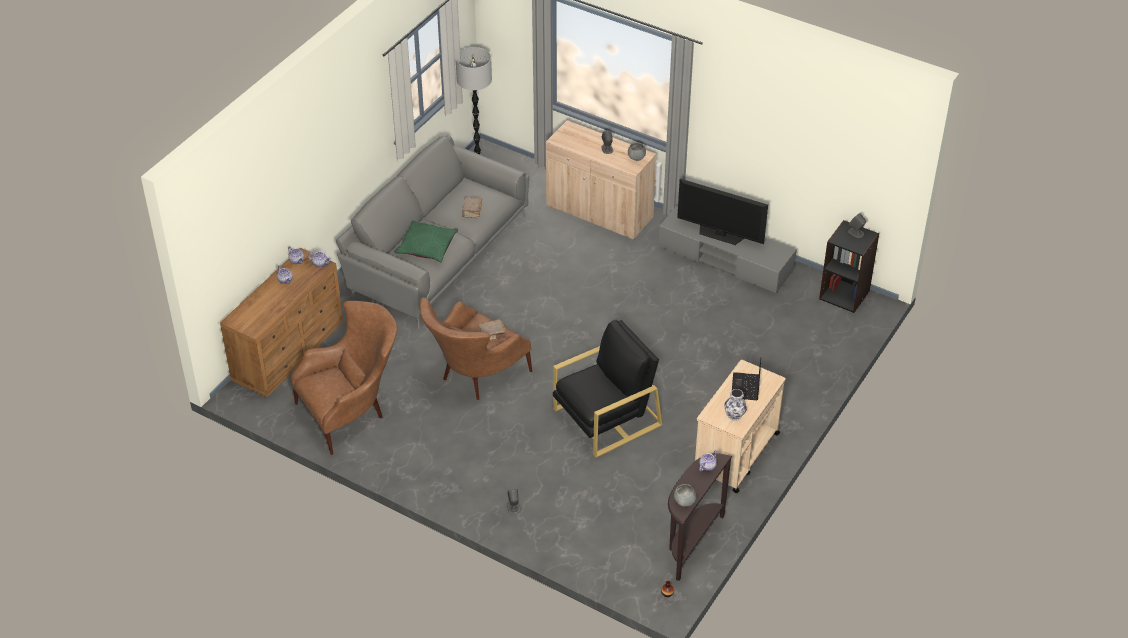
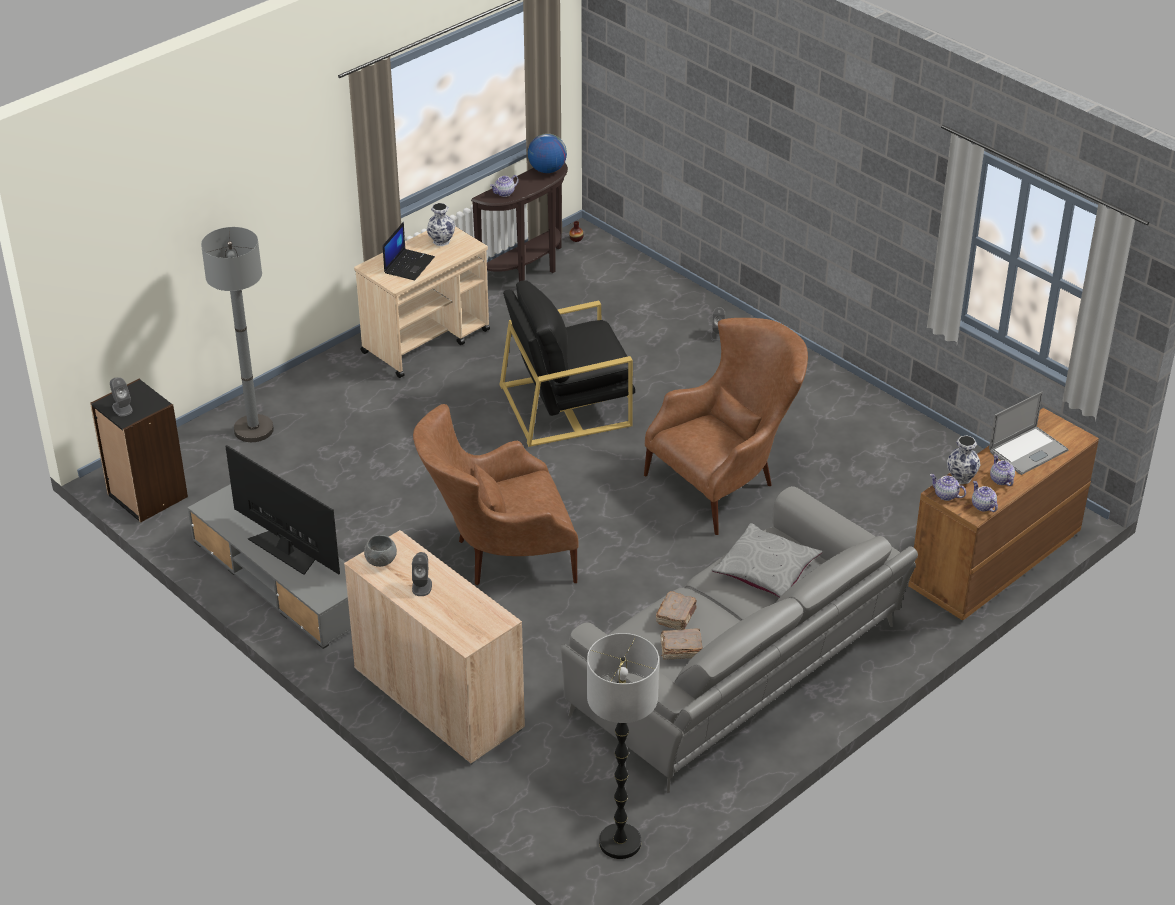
camera: 165 degrees left, 5 degrees down
brown armchair [291,301,397,455] -> brown armchair moved to [413,404,579,585]
green pillow [395,220,458,262] -> grey pillow [712,523,822,598]
brown book [478,319,507,341] -> brown book moved to [660,628,703,660]
grey bowl [674,484,696,507] -> globe [528,133,567,173]
none -> grey floor lamp [201,227,274,442]
none -> vase [947,436,981,485]
none -> laptop [989,392,1068,475]

